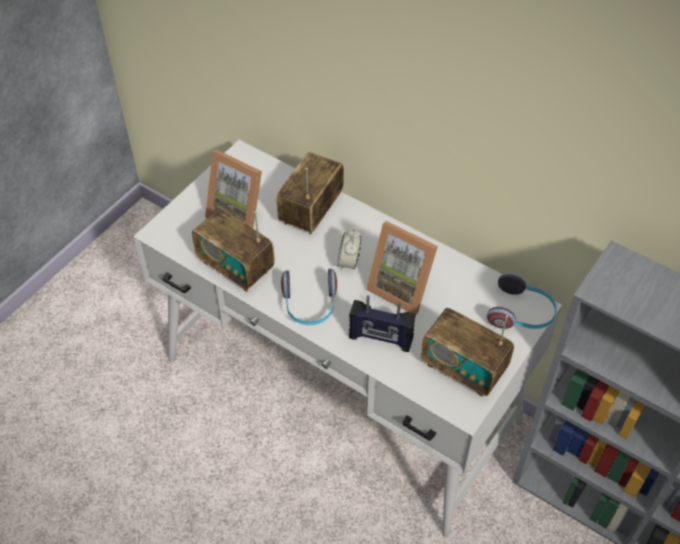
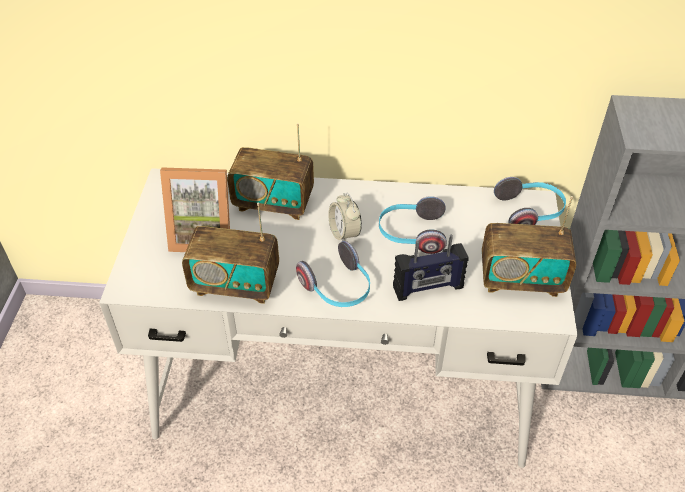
camera: 30 degrees left, 5 degrees down
radio [277,152,344,235] -> radio turned 75 degrees counterclockwise [227,123,314,220]
picture frame [366,221,438,314] -> headphones [379,196,447,254]

